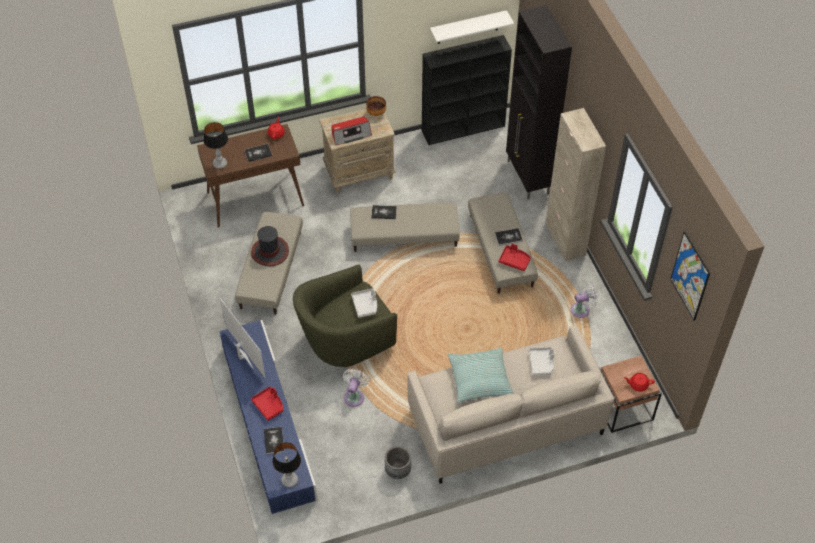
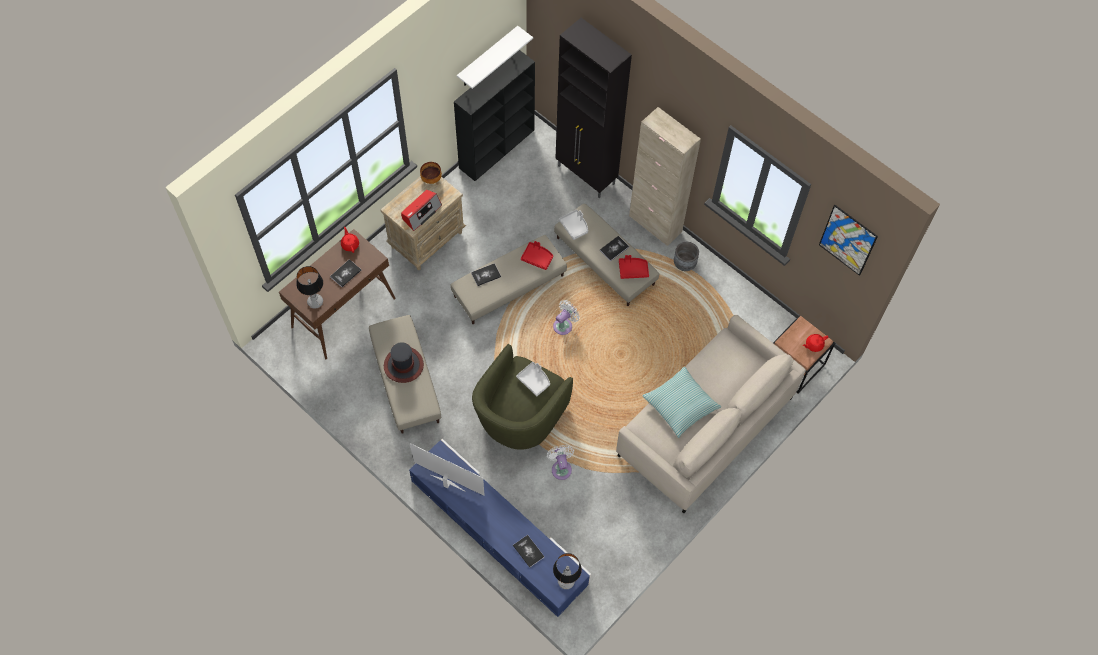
camera: 30 degrees left, 10 degrees up
red tray [251,387,284,421] -> red tray moved to [521,241,553,270]
grey planter [385,446,411,479] -> grey planter moved to [674,242,699,271]
grey tray [529,347,554,376] -> grey tray moved to [559,209,588,240]
white fan [570,283,598,318] -> white fan moved to [553,300,580,335]

